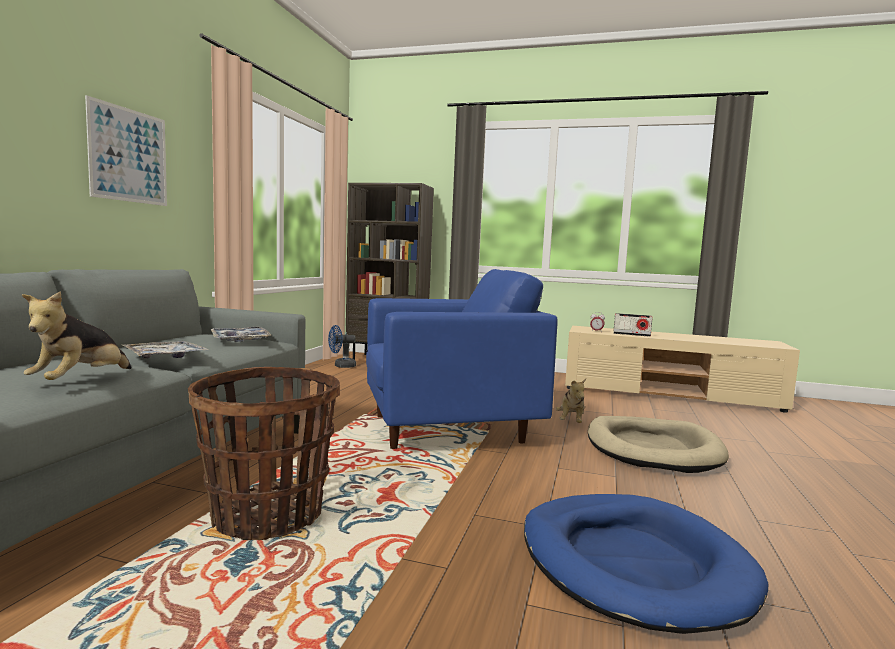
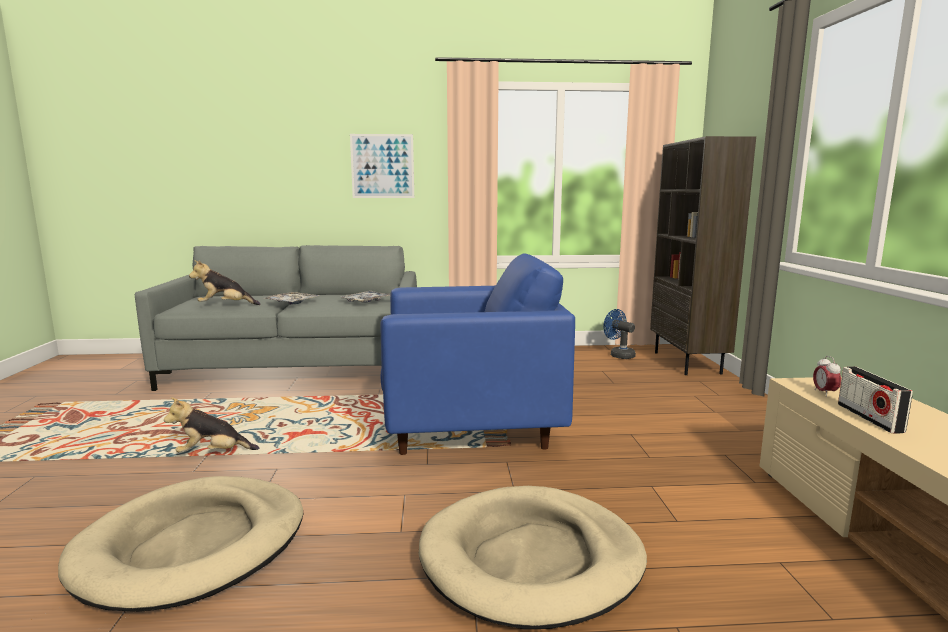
camera: 70 degrees right, 5 degrees up
basket [188,367,340,540] -> none
blue armchair [366,269,558,449] -> blue armchair turned 60 degrees counterclockwise [381,253,575,455]
blue dog bed [524,494,768,634] -> beige dog bed [58,476,303,612]
plush toy [556,379,586,423] -> plush toy moved to [164,397,259,452]

